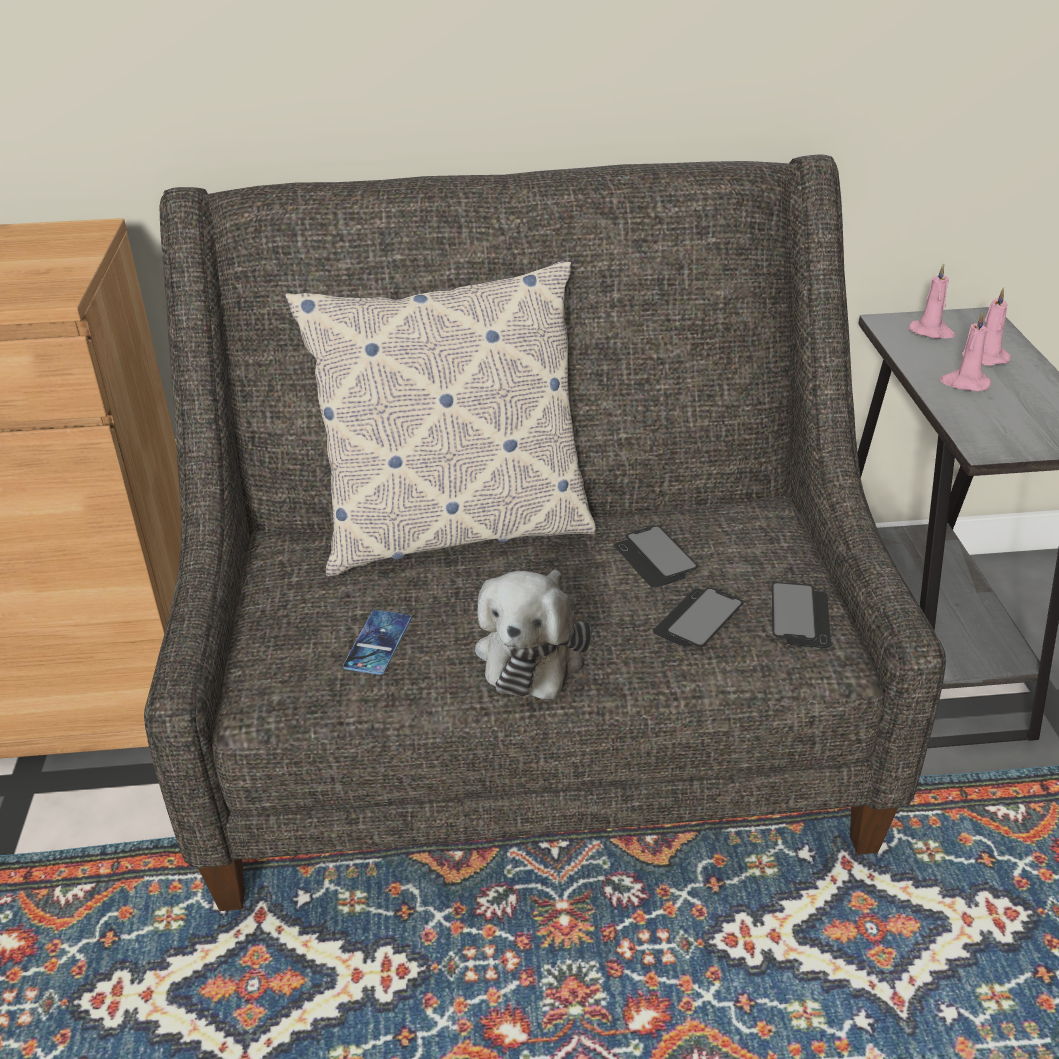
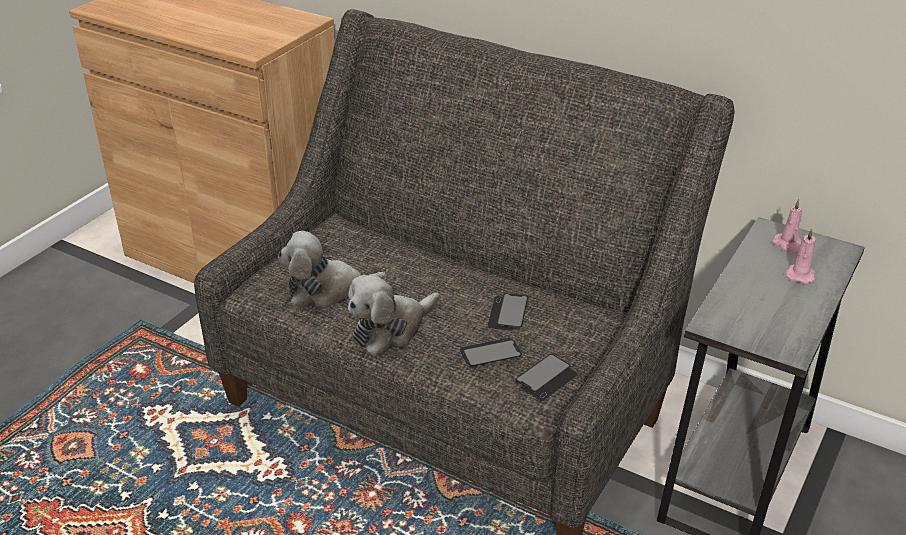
camera: 35 degrees right, 0 degrees up
pillow [285,261,596,576] -> none
phone [343,610,411,675] -> plush toy [278,231,386,310]
pink candle [940,311,991,391] -> none

